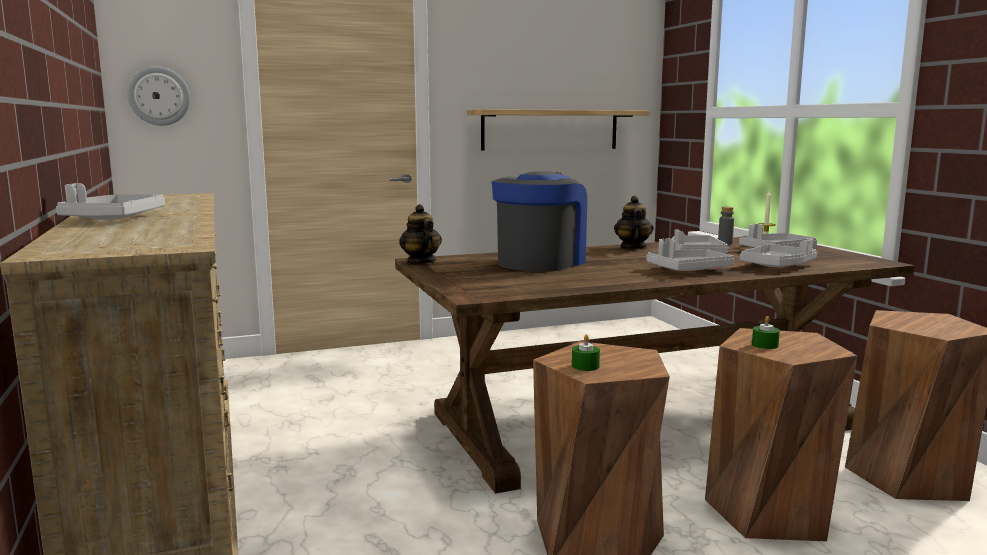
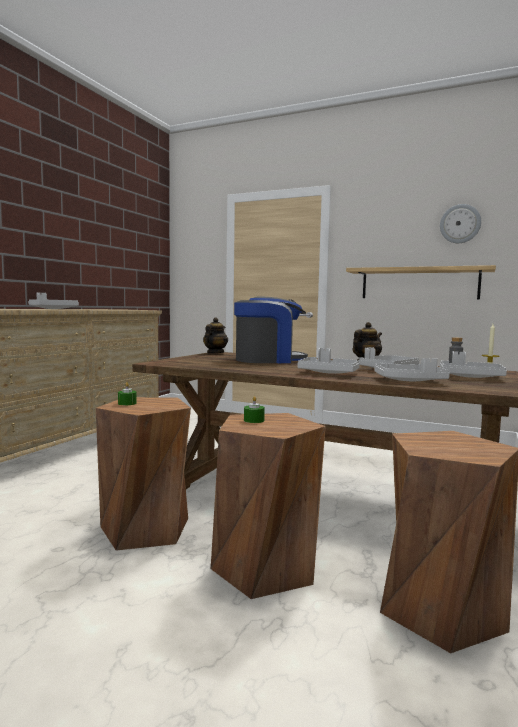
camera: 45 degrees right, 5 degrees down
wall clock [127,66,190,126] -> wall clock moved to [440,204,481,243]

